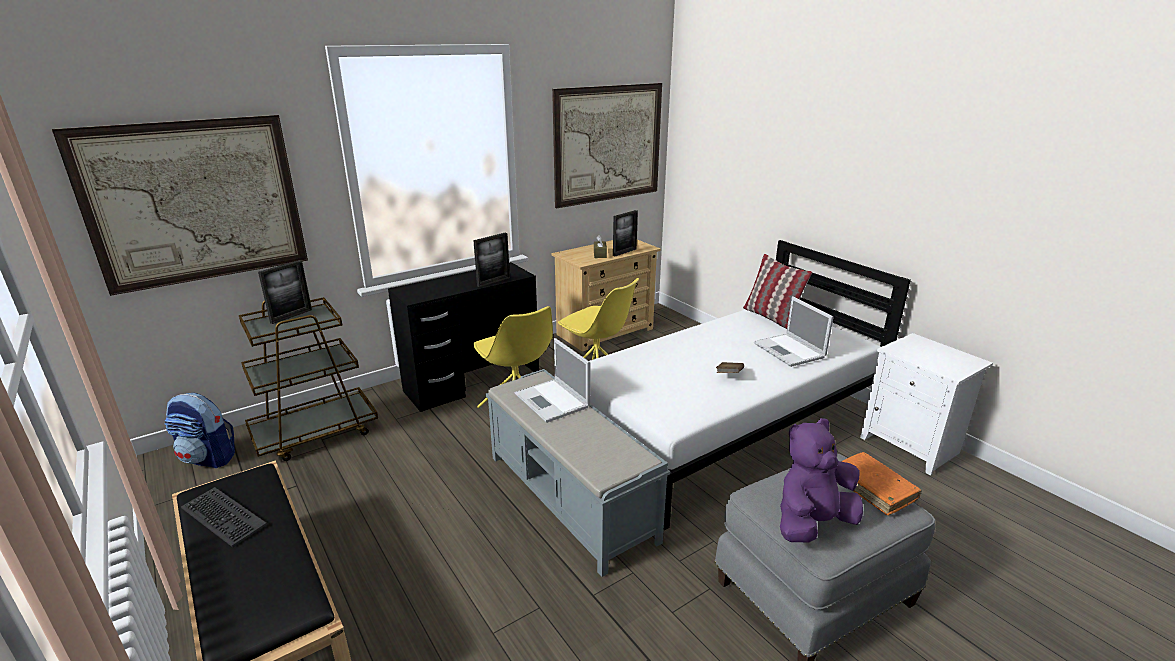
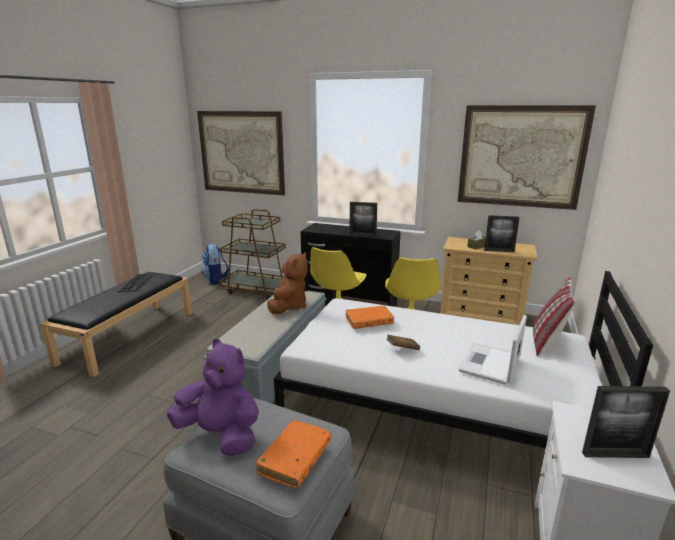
camera: 55 degrees right, 5 degrees down
picture frame [258,260,312,324] -> picture frame moved to [582,386,670,458]
laptop [515,338,590,423] -> brown plush toy [267,252,308,314]
none -> orange book [345,306,394,329]

